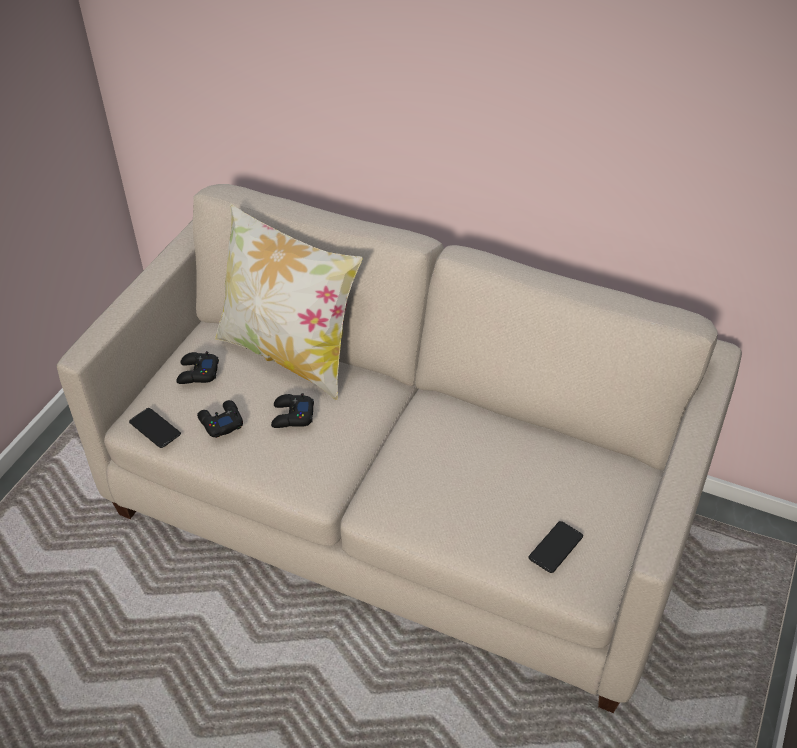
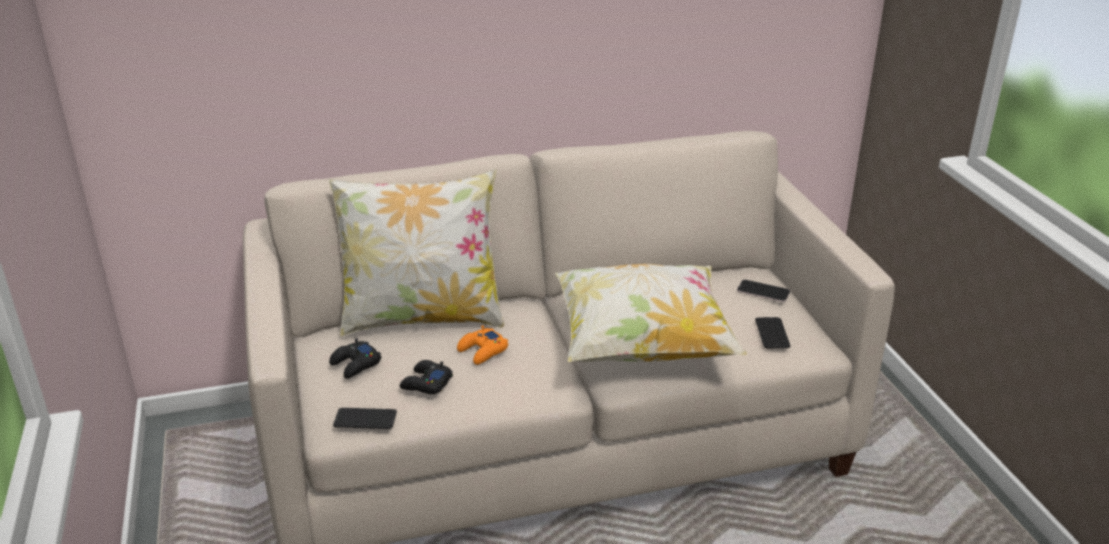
camera: 40 degrees left, 15 degrees down
black game controller [271,393,314,428] -> orange game controller [457,325,508,365]
none -> pillow [555,264,747,362]
none -> phone [737,279,790,302]

